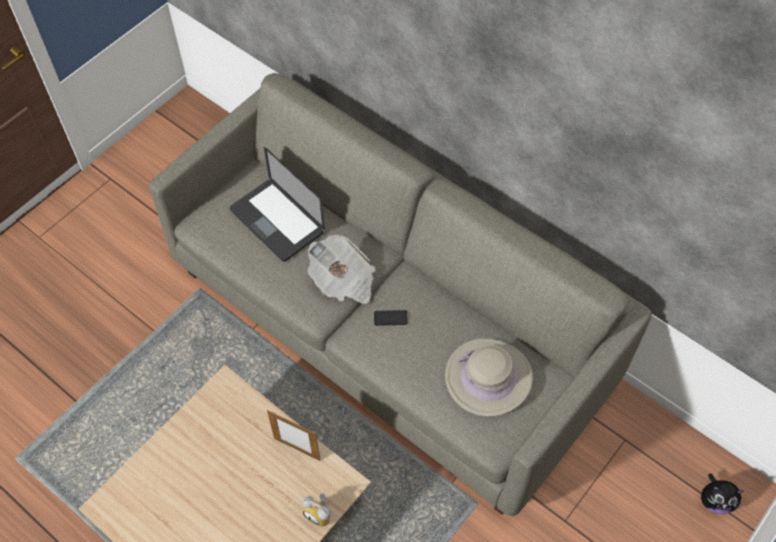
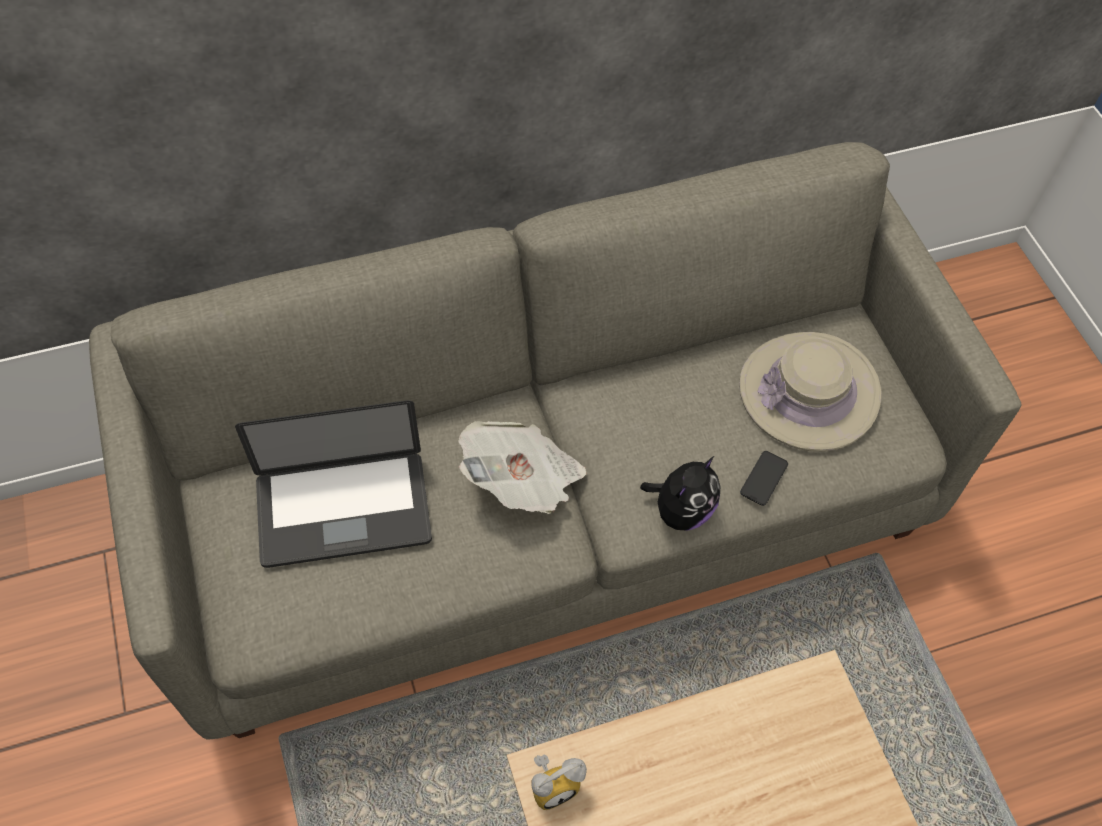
camera: 60 degrees left, 0 degrees up
picture frame [267,410,320,461] -> none
alarm clock [303,493,331,527] -> alarm clock moved to [531,755,587,810]
phone [374,310,408,326] -> phone moved to [740,451,788,506]
plush toy [701,474,744,514] -> plush toy moved to [640,456,720,531]

